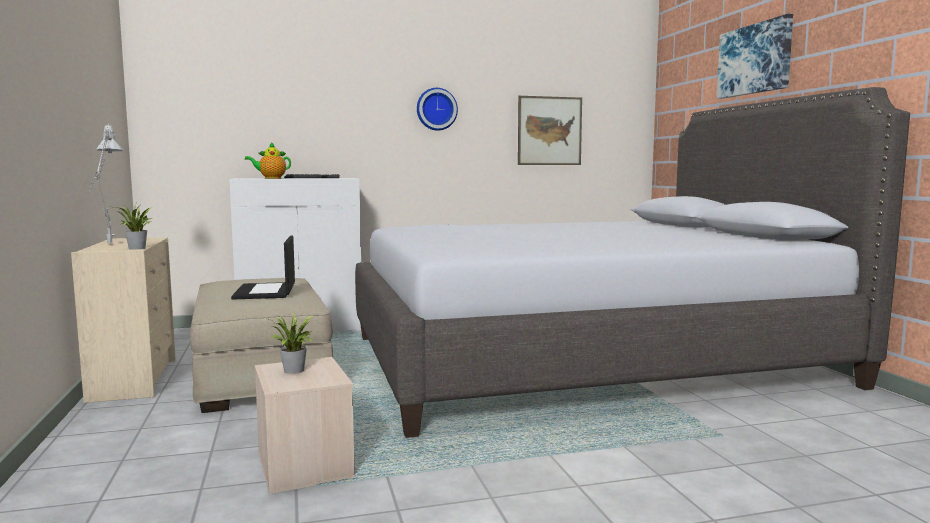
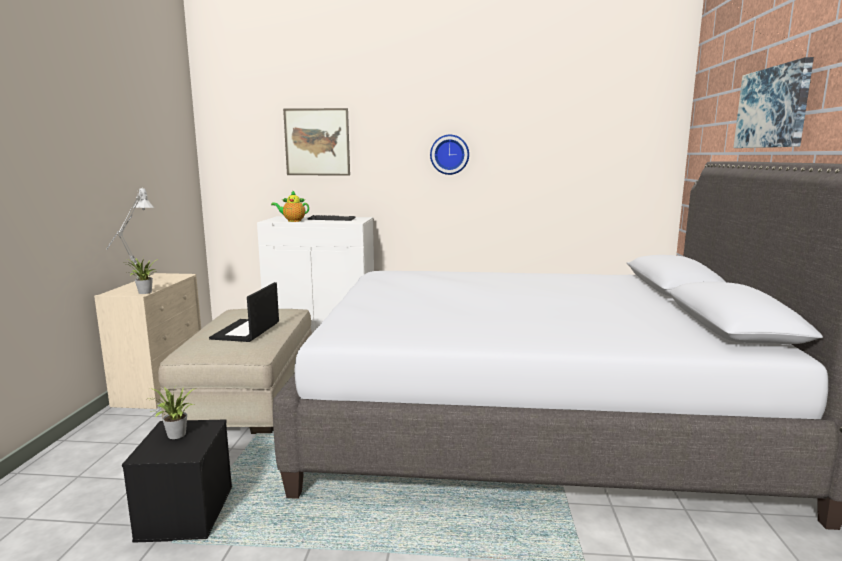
camera: 20 degrees right, 5 degrees up
beige storage box [255,357,355,494] -> black storage box [122,419,232,543]
picture [518,96,582,165] -> picture moved to [283,108,350,175]

